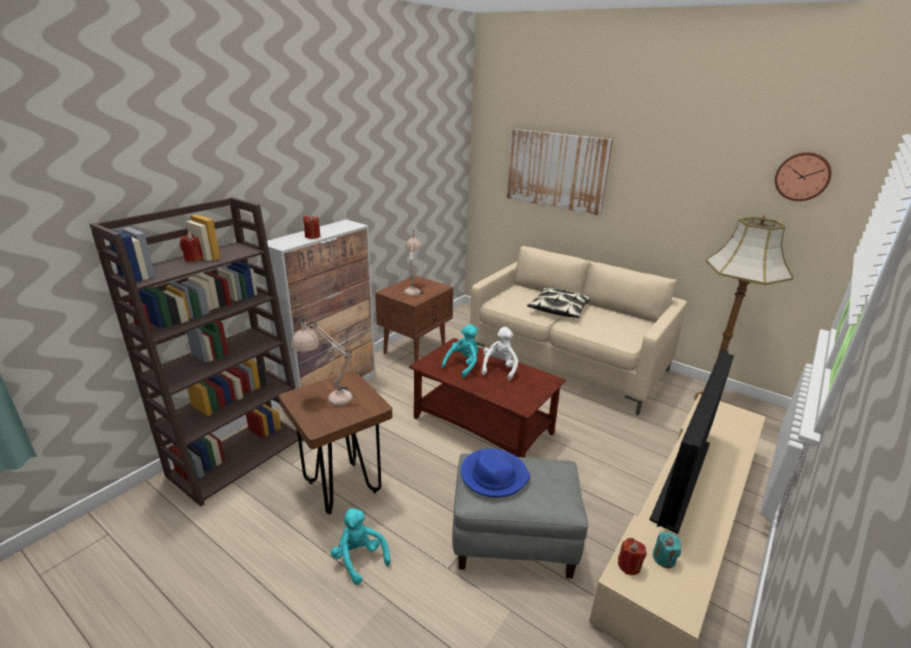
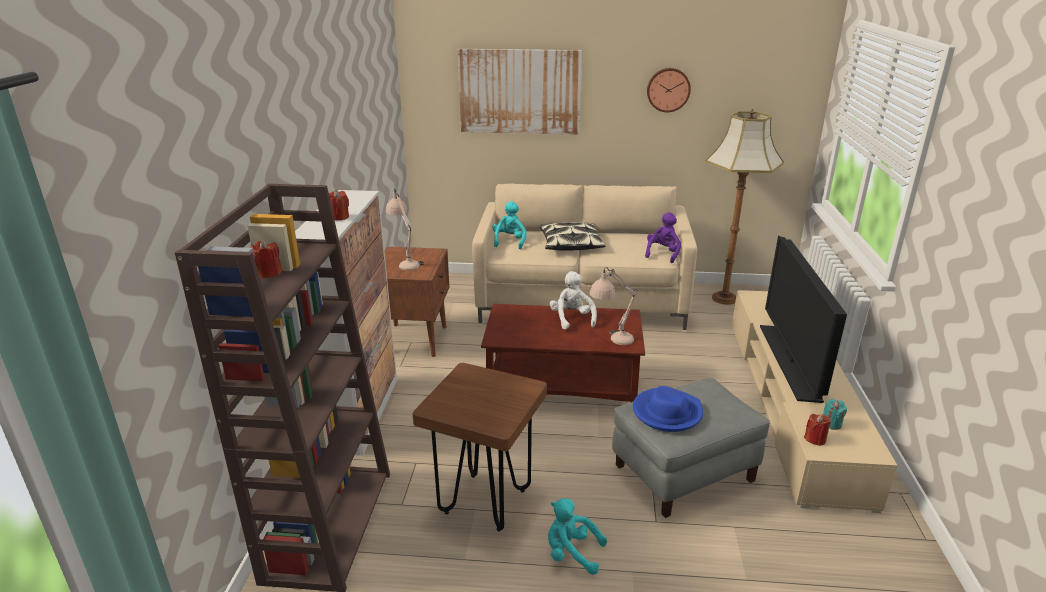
camera: 30 degrees left, 0 degrees up
beige table lamp [292,317,355,406] -> beige table lamp moved to [590,267,638,345]
turquoise plush toy [441,324,478,378] -> turquoise plush toy moved to [492,201,526,249]
wall clock [775,152,832,201] -> wall clock moved to [647,68,691,112]
none -> purple plush toy [645,212,681,263]

